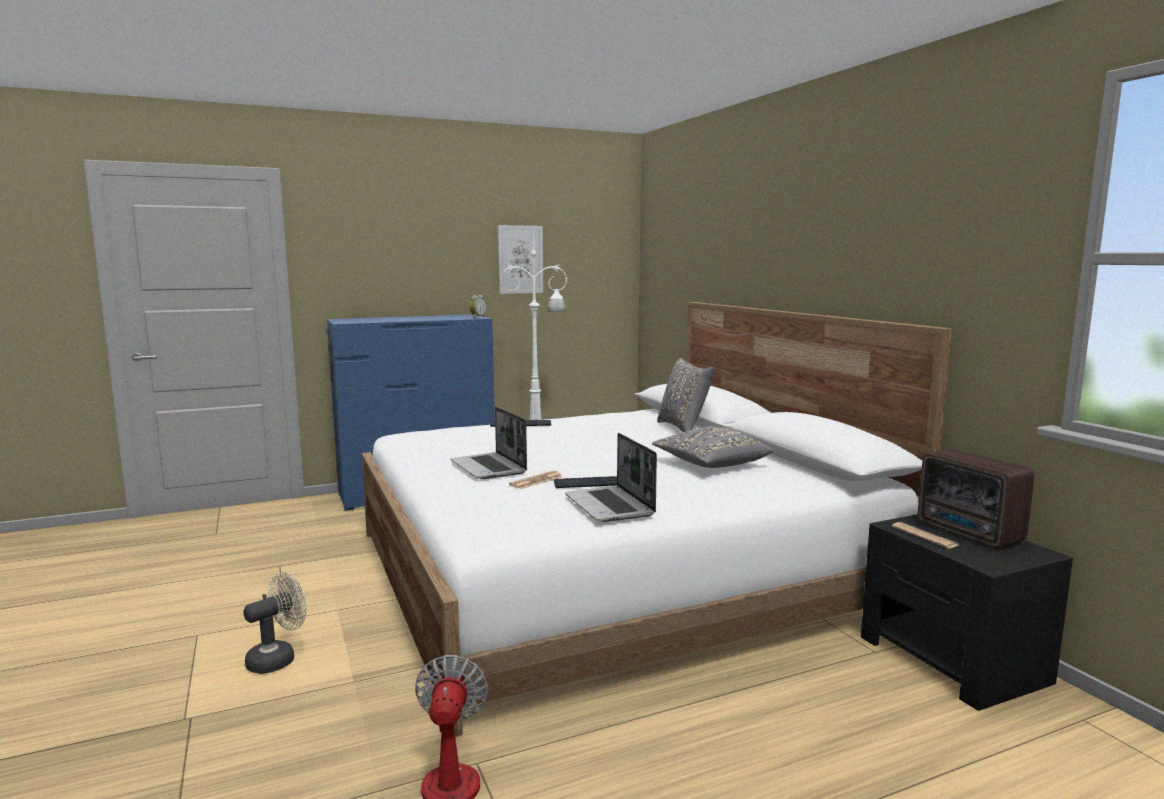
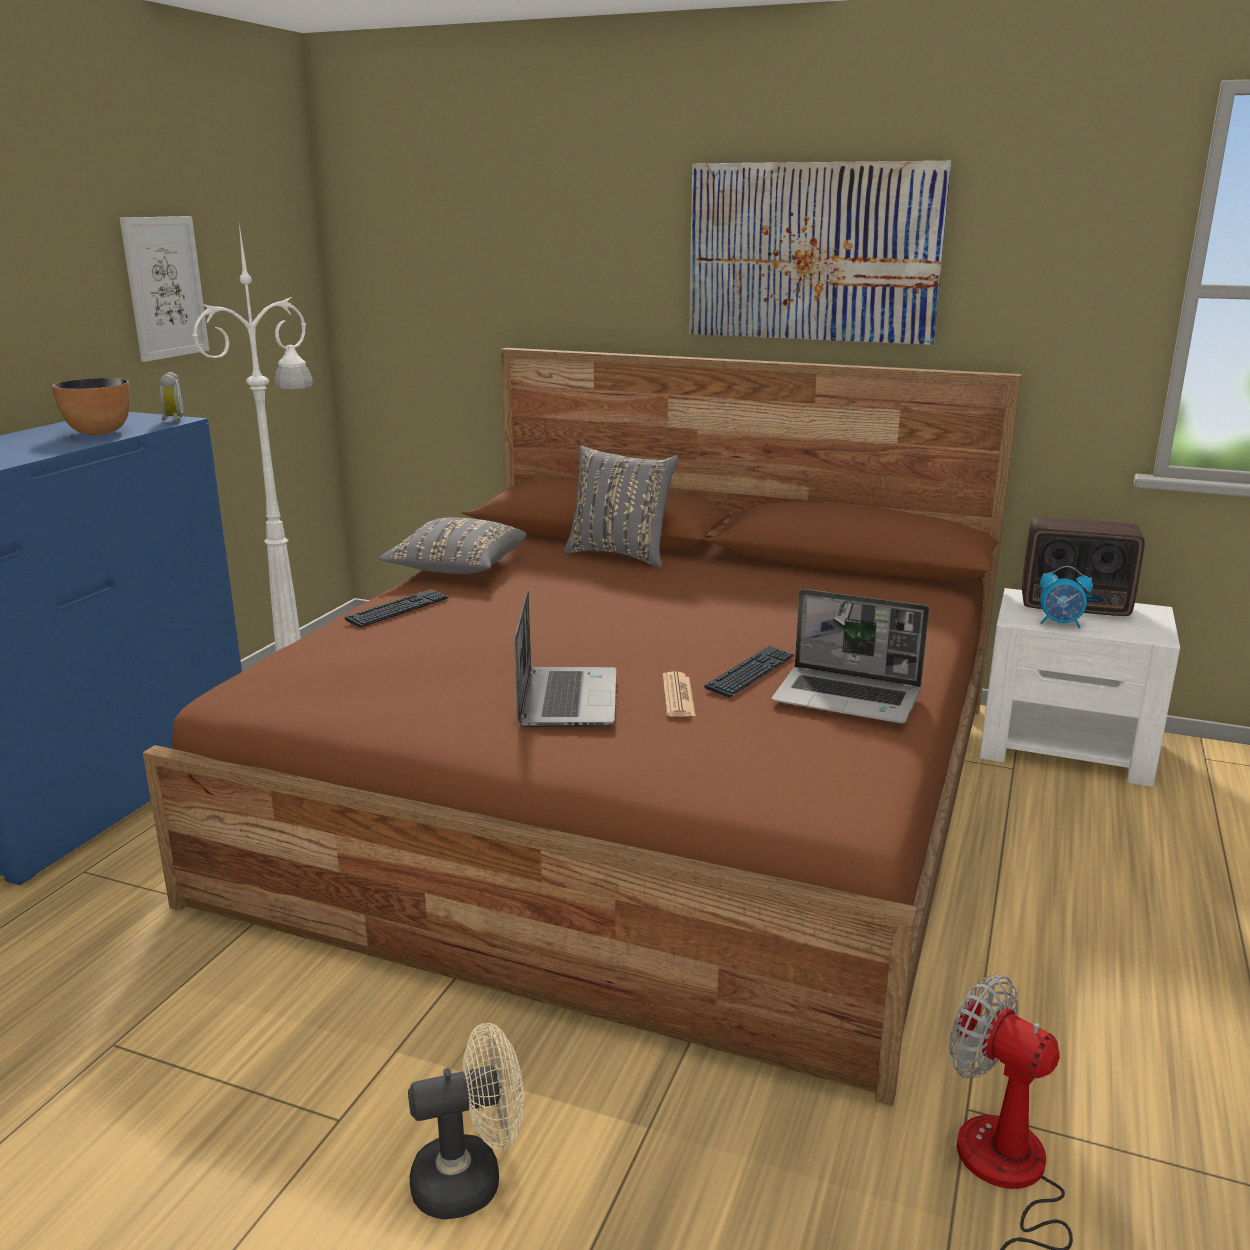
camera: 45 degrees left, 10 degrees up
beige fan [243,572,306,674] -> beige fan turned 75 degrees clockwise [408,1023,524,1220]
white bed [362,302,952,737] -> brown bed [143,348,1022,1106]
laptop [450,407,527,479] -> laptop turned 105 degrees counterclockwise [514,590,616,727]
grey pillow [652,426,773,468] -> grey pillow moved to [380,517,527,574]
black nightstand [861,514,1073,711] -> white nightstand [980,588,1180,787]
newspaper [892,522,959,548] -> alarm clock [1040,566,1093,628]
none -> bowl [52,378,130,435]
none -> picture [689,161,952,345]

